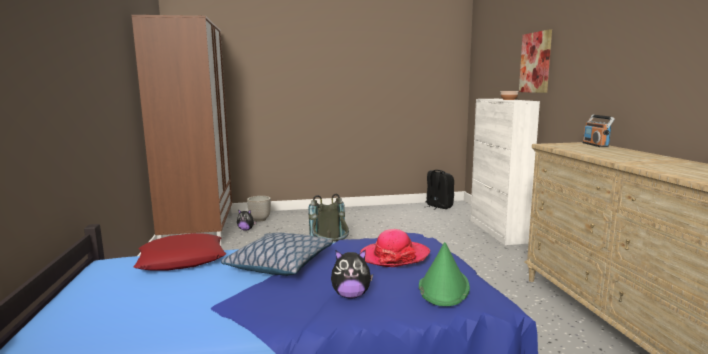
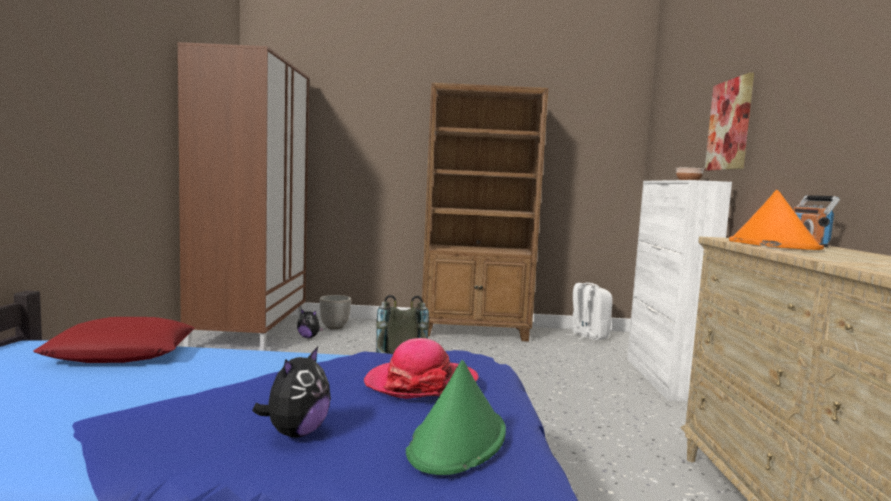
camera: 10 degrees right, 5 degrees down
pillow [221,233,333,276] -> none
plush toy [331,250,373,299] -> plush toy turned 75 degrees counterclockwise [252,347,331,438]
black backpack [426,170,454,210] -> white backpack [566,283,613,341]
none -> brown bookcase [422,83,548,342]
none -> orange hat [729,190,824,250]

